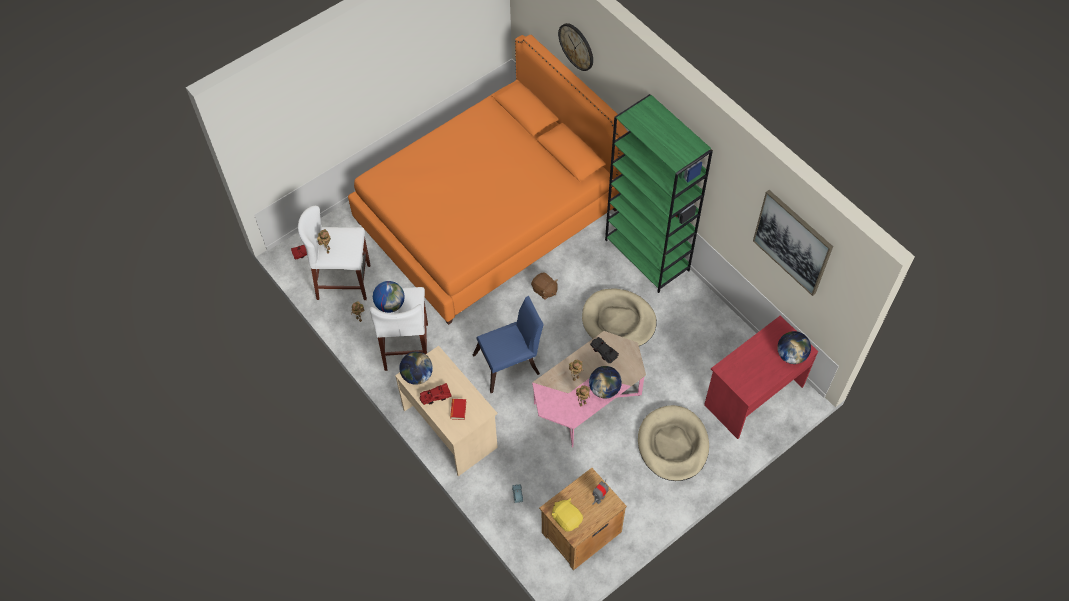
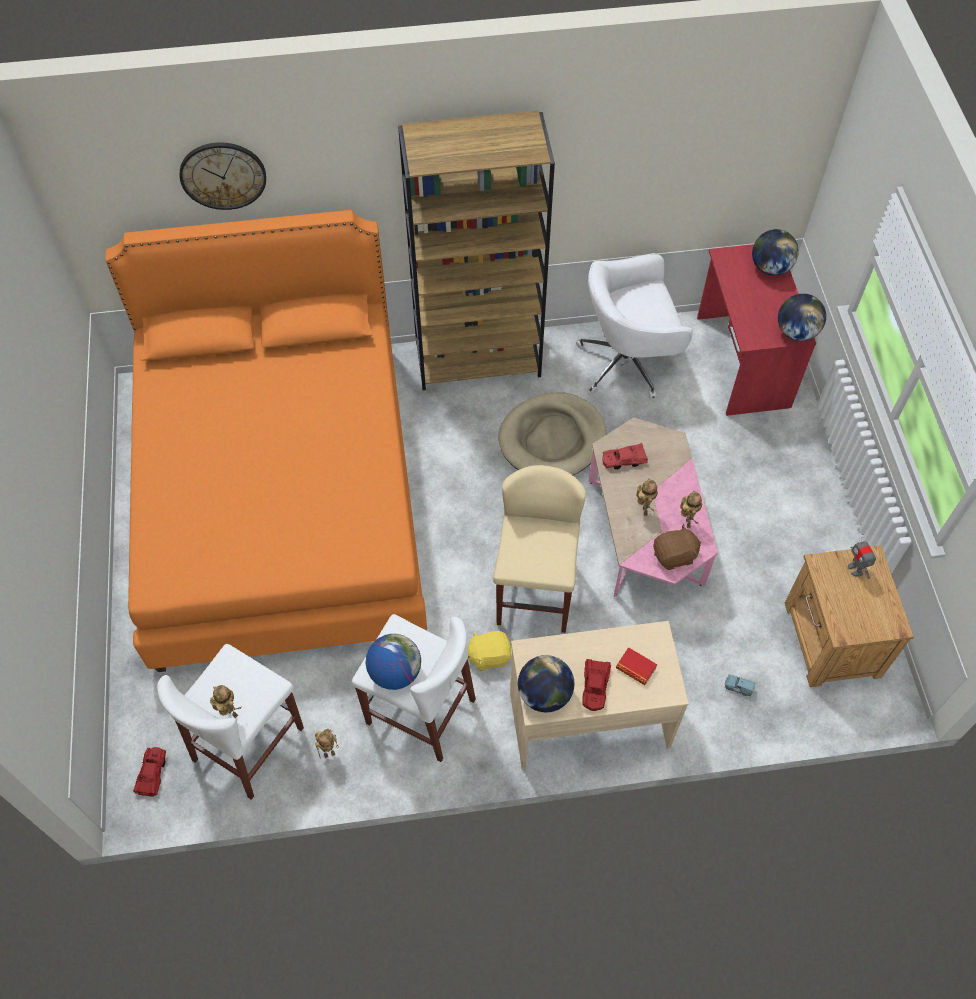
camera: 60 degrees left, 0 degrees up
blue chair [473,296,544,393] -> beige stool [493,465,586,633]
brown plush toy [531,272,558,300] -> brown plush toy moved to [653,524,701,570]
yellow plush toy [551,498,583,532] -> yellow plush toy moved to [467,631,512,671]
globe [589,366,622,398] -> globe moved to [778,294,826,341]
black toy car [590,337,619,363] -> red toy car [602,443,648,470]
green bookcase [605,94,713,293] -> brown bookcase [398,111,555,390]
beige dog bed [638,405,709,481] -> none
picture [753,190,833,296] -> none
none -> white office chair [576,253,693,399]

